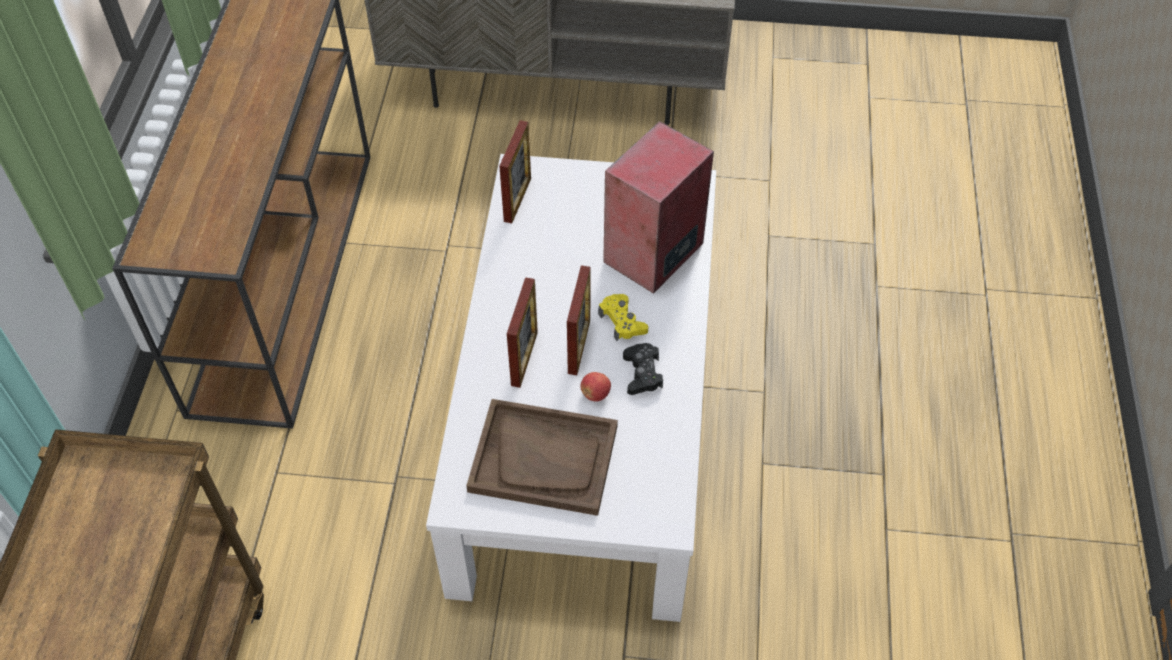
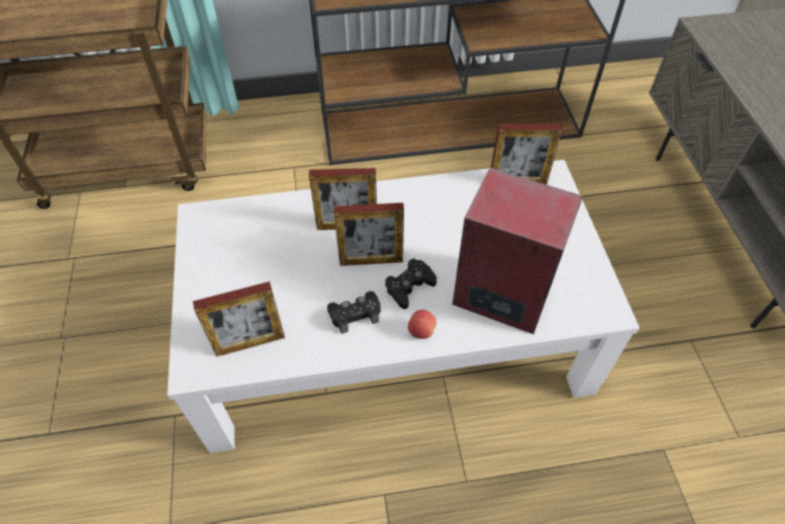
camera: 75 degrees right, 0 degrees up
brown tray [466,399,618,516] -> none
apple [580,372,611,402] -> apple moved to [408,310,437,339]
yellow game controller [598,294,648,341] -> black game controller [385,259,437,309]
none -> picture frame [193,281,285,357]

